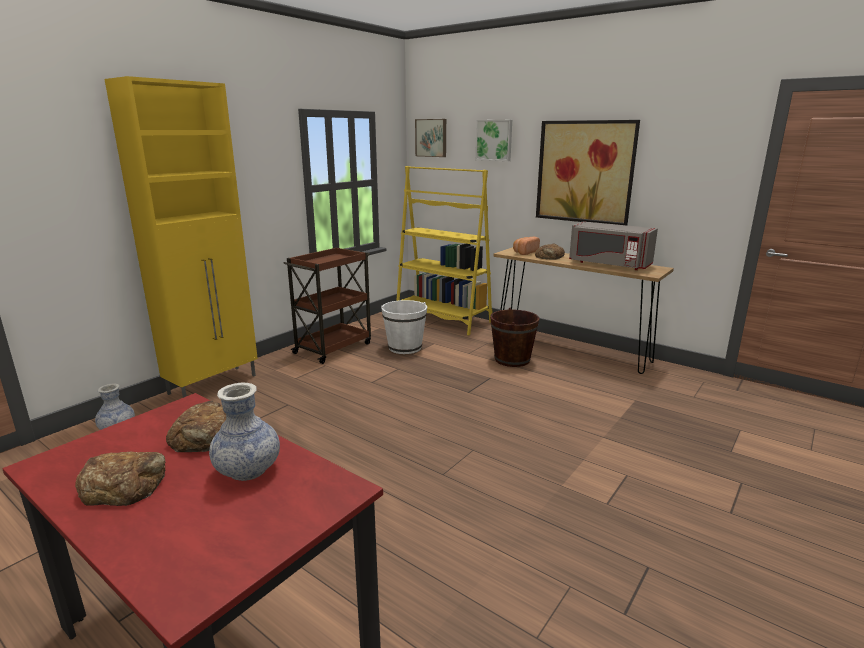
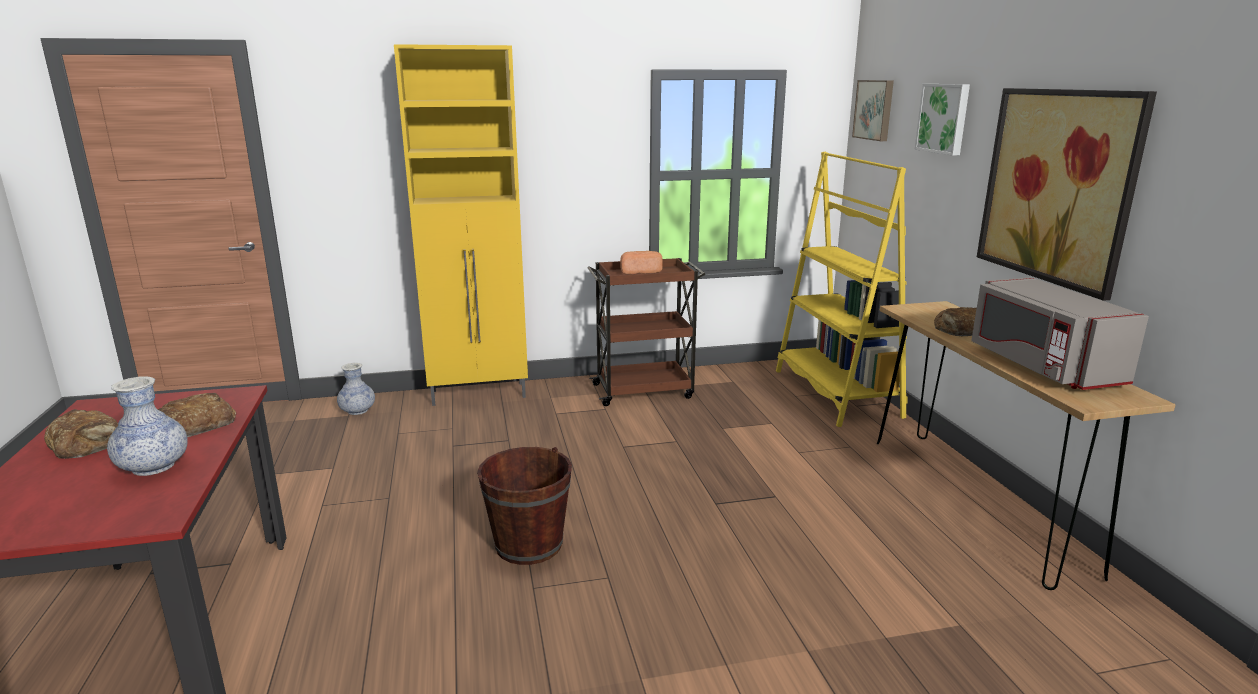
camera: 40 degrees right, 0 degrees up
white bucket [381,300,427,354] -> none
brown bucket [490,307,539,367] -> brown bucket moved to [477,447,572,565]
bread [513,237,540,255] -> bread moved to [620,251,663,274]

